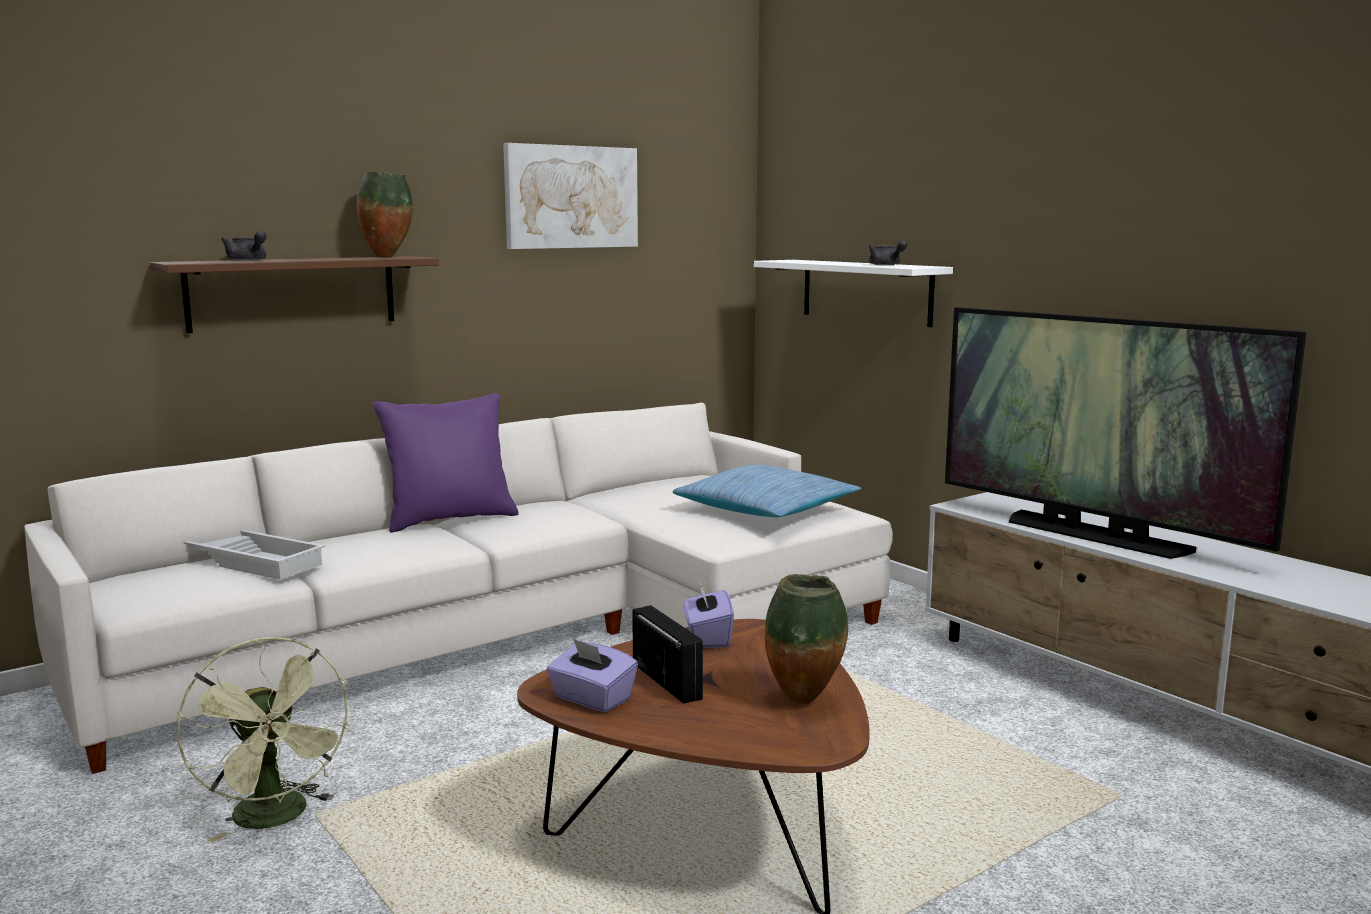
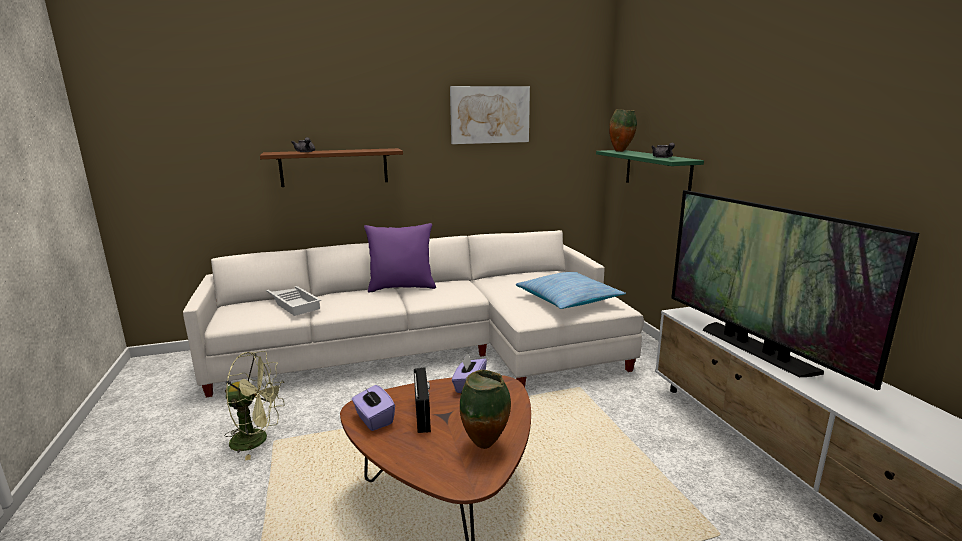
camera: 20 degrees right, 5 degrees up
green fan [177,637,352,843] -> green fan turned 75 degrees counterclockwise [224,351,284,461]
vase [357,171,413,258] -> vase moved to [609,109,637,152]
white shelf [754,260,953,327] -> green shelf [596,150,704,191]

